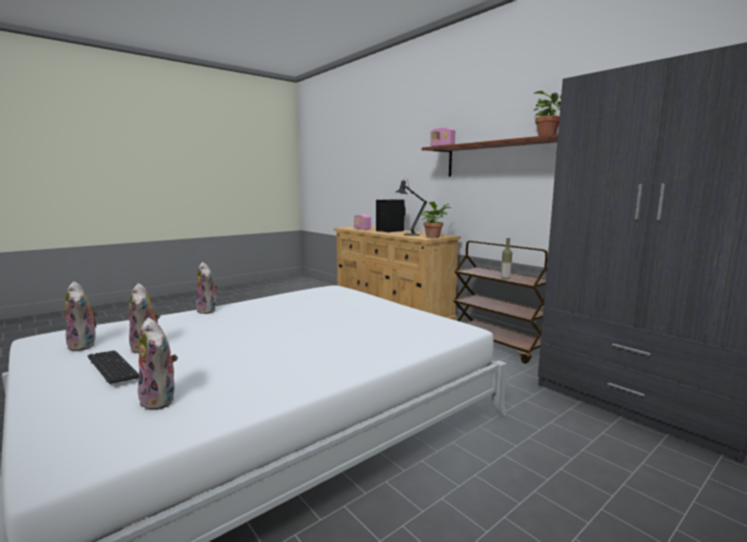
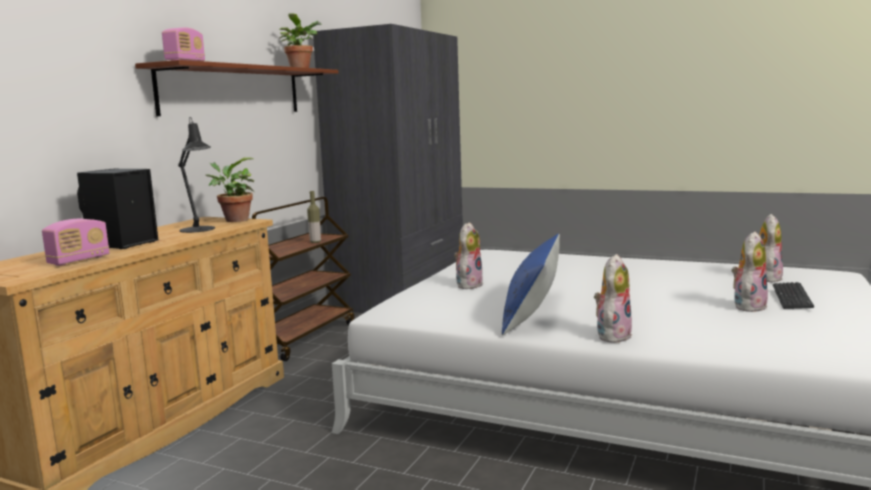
camera: 115 degrees left, 0 degrees up
plush toy [65,281,98,351] -> plush toy moved to [454,222,483,289]
none -> blue pillow [502,234,560,335]

